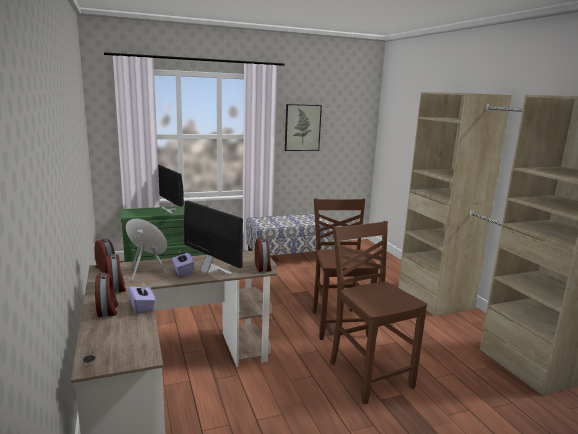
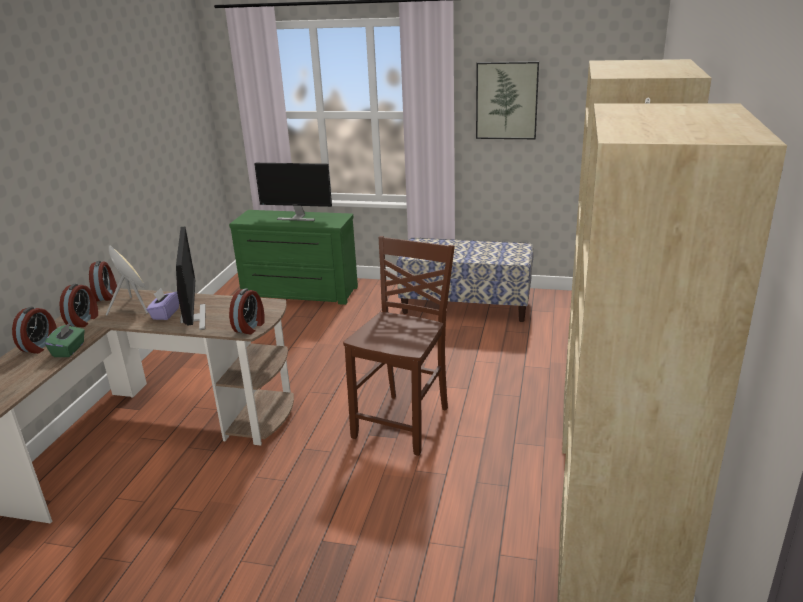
camera: 35 degrees right, 10 degrees up
purple tissue box [128,282,156,314] -> green tissue box [45,323,85,357]
monitor [158,165,184,214] -> monitor turned 75 degrees counterclockwise [254,163,332,221]
brown chair [330,221,427,405] -> none

